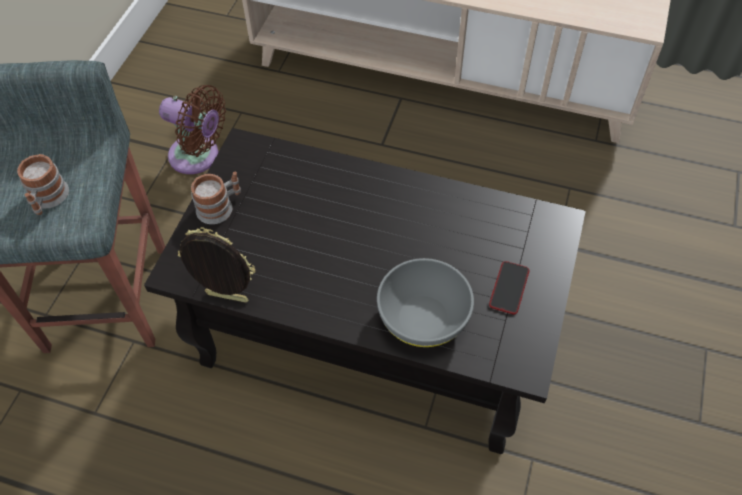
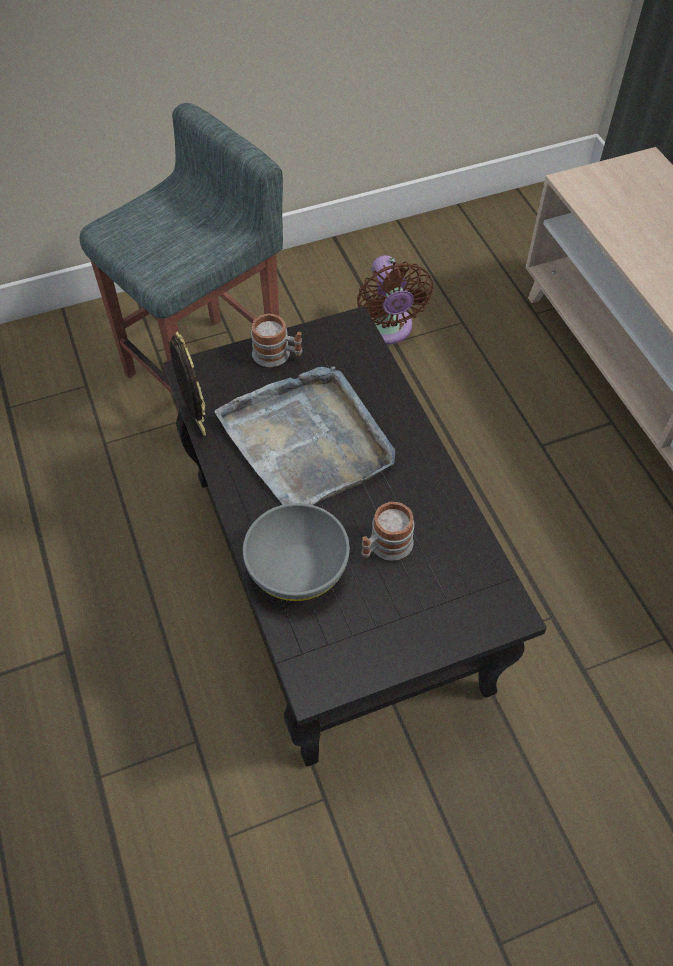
camera: 50 degrees right, 0 degrees up
mug [17,154,69,215] -> mug moved to [361,501,414,561]
phone [489,261,529,314] -> none
none -> grey tray [214,367,395,505]

